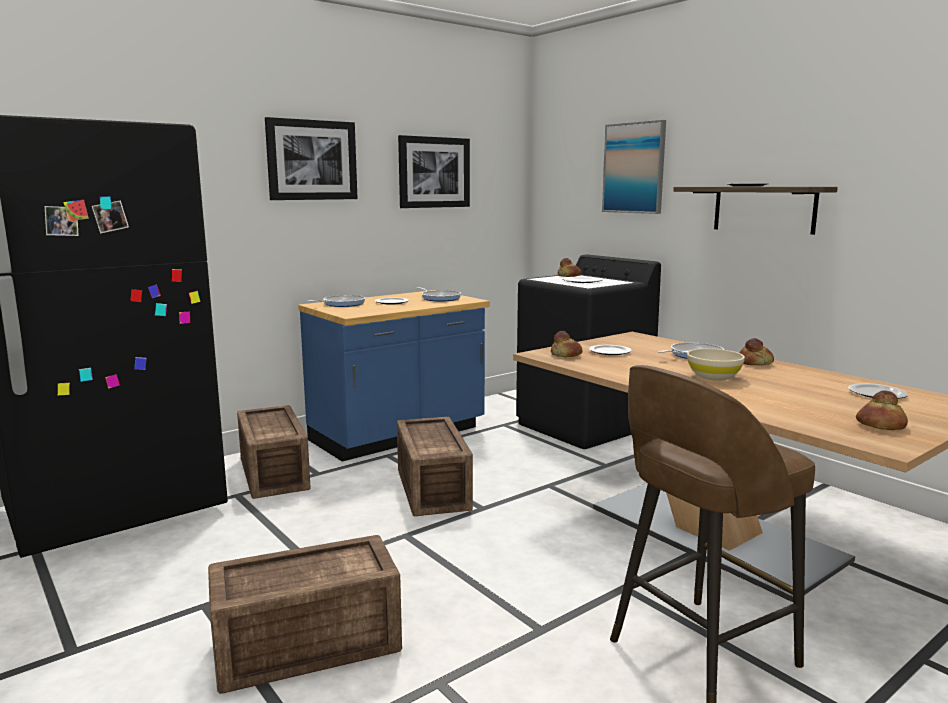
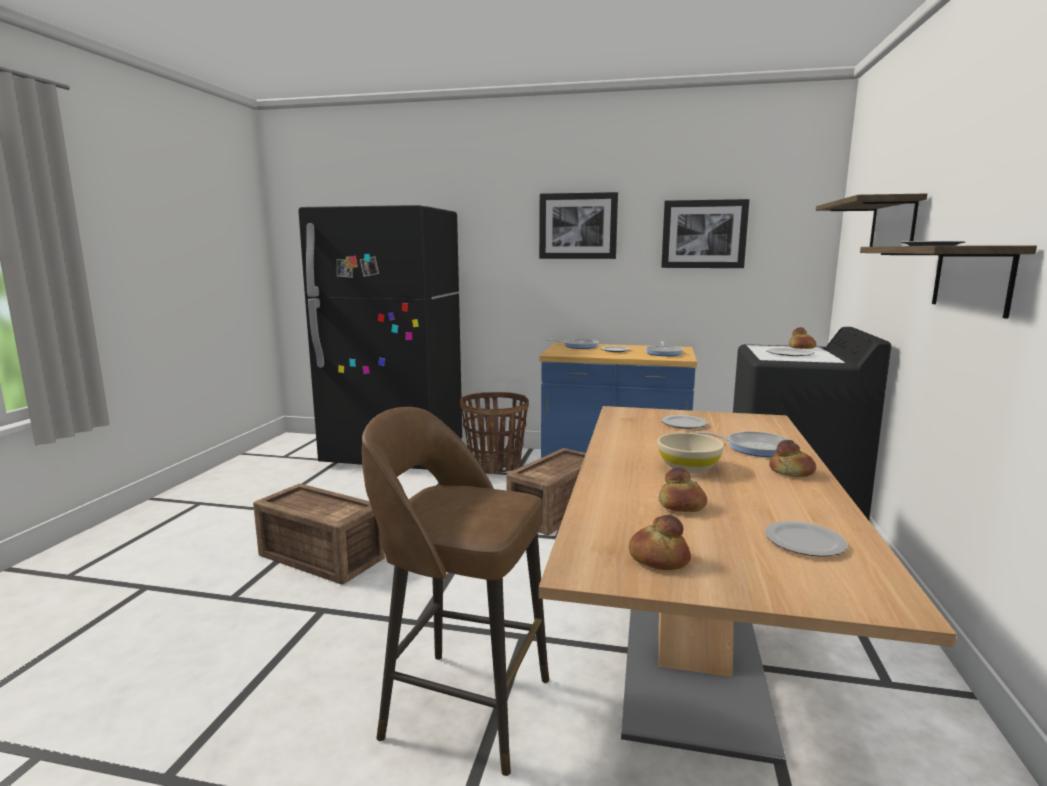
camera: 50 degrees right, 0 degrees up
crate [237,405,311,499] -> basket [460,392,529,474]
bread [551,331,582,357] -> bread moved to [659,467,708,512]
picture [602,120,666,214] -> shelf [816,193,927,247]

